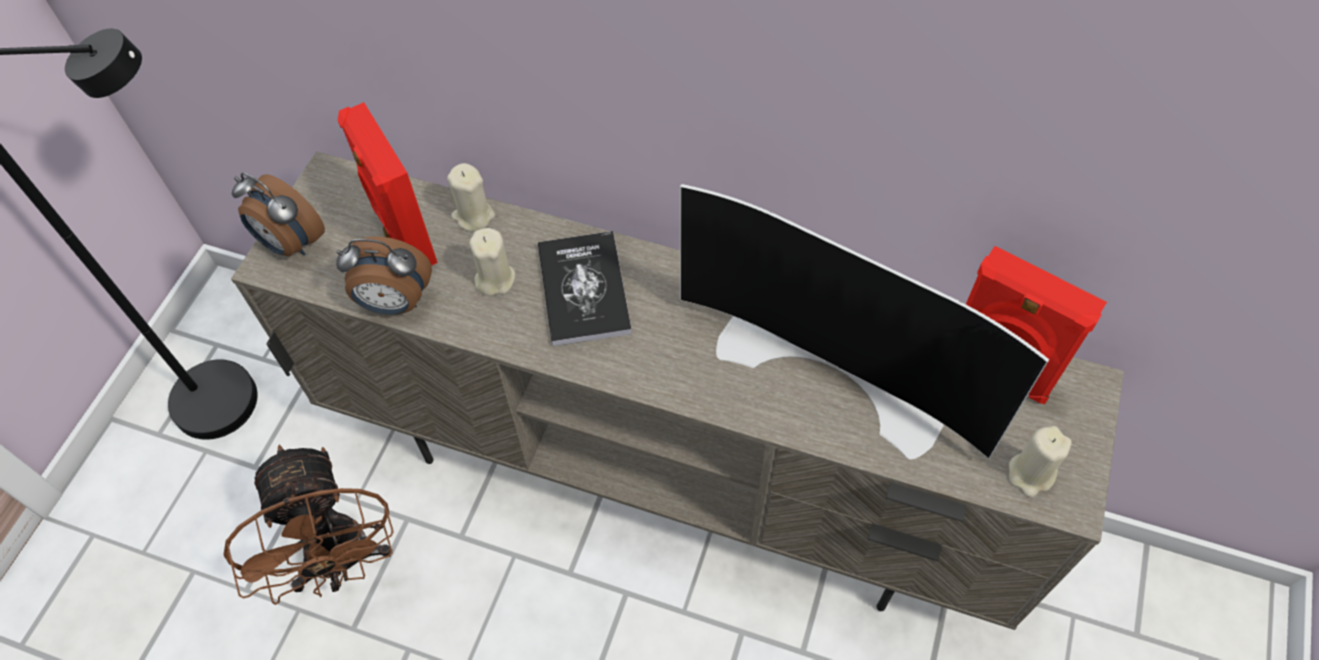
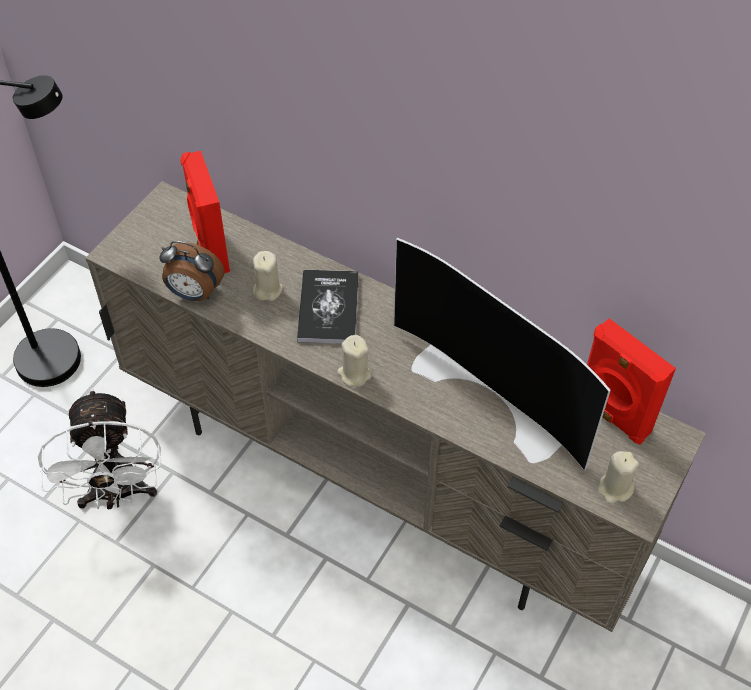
camera: 10 degrees right, 5 degrees down
brown fan [224,445,394,605] -> white fan [38,388,161,509]
alarm clock [232,173,325,256] -> none
beige candle [447,163,495,232] -> beige candle moved to [337,335,372,387]

